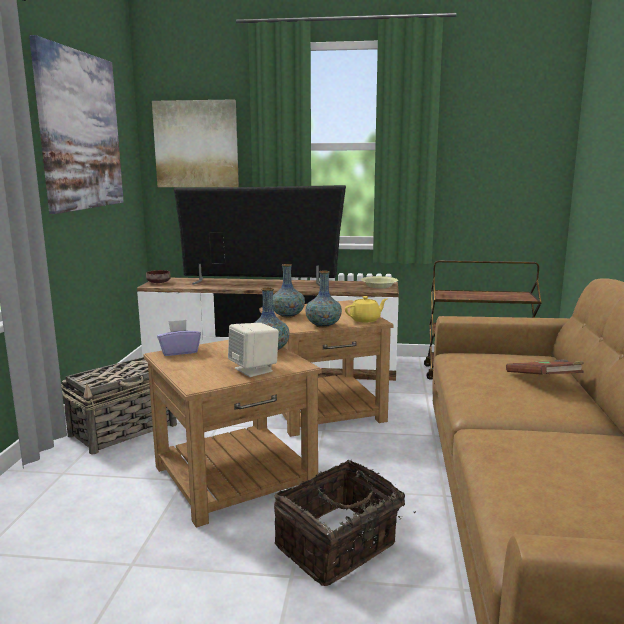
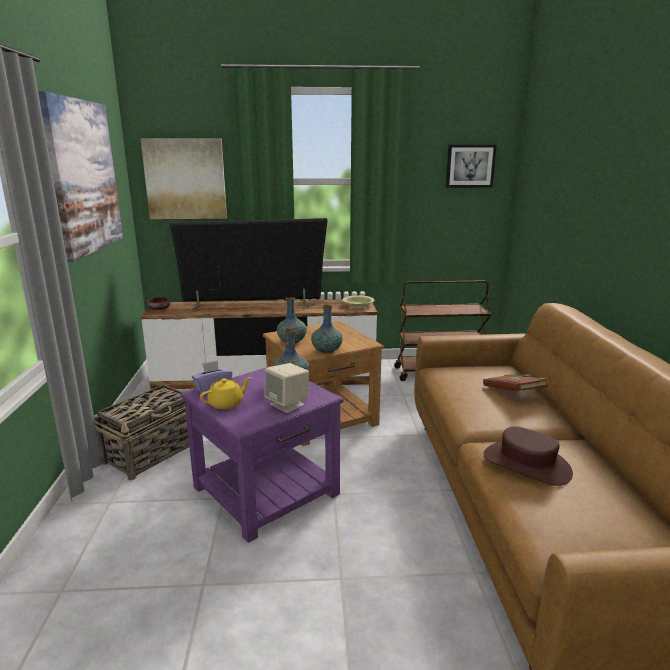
camera: 10 degrees left, 5 degrees up
brown side table [143,340,322,528] -> purple side table [181,366,344,543]
basket [274,460,416,586] -> none
yellow teapot [345,296,387,323] -> yellow teapot moved to [200,377,251,409]
none -> picture [446,145,497,188]
none -> brown hat [483,426,573,486]

